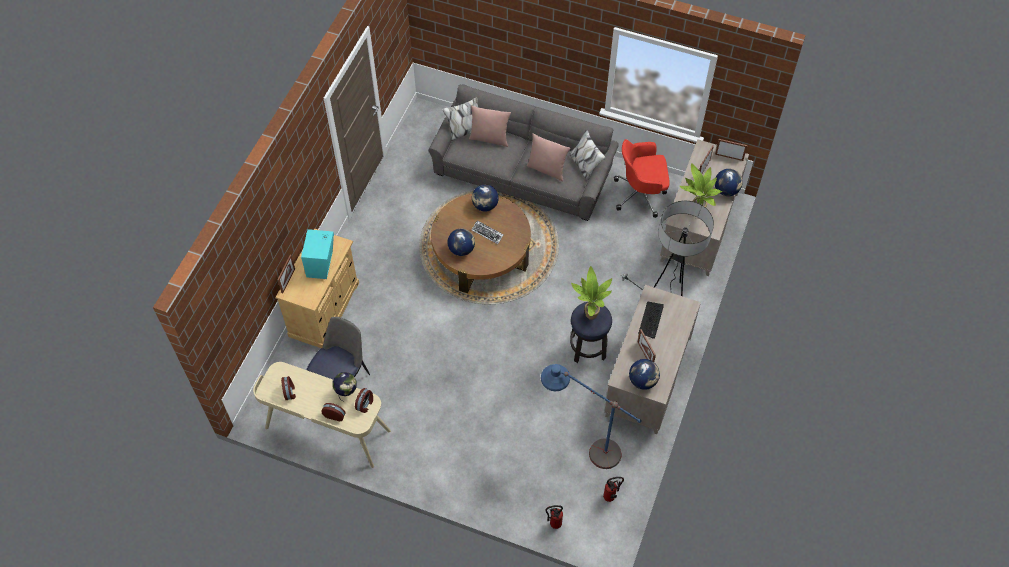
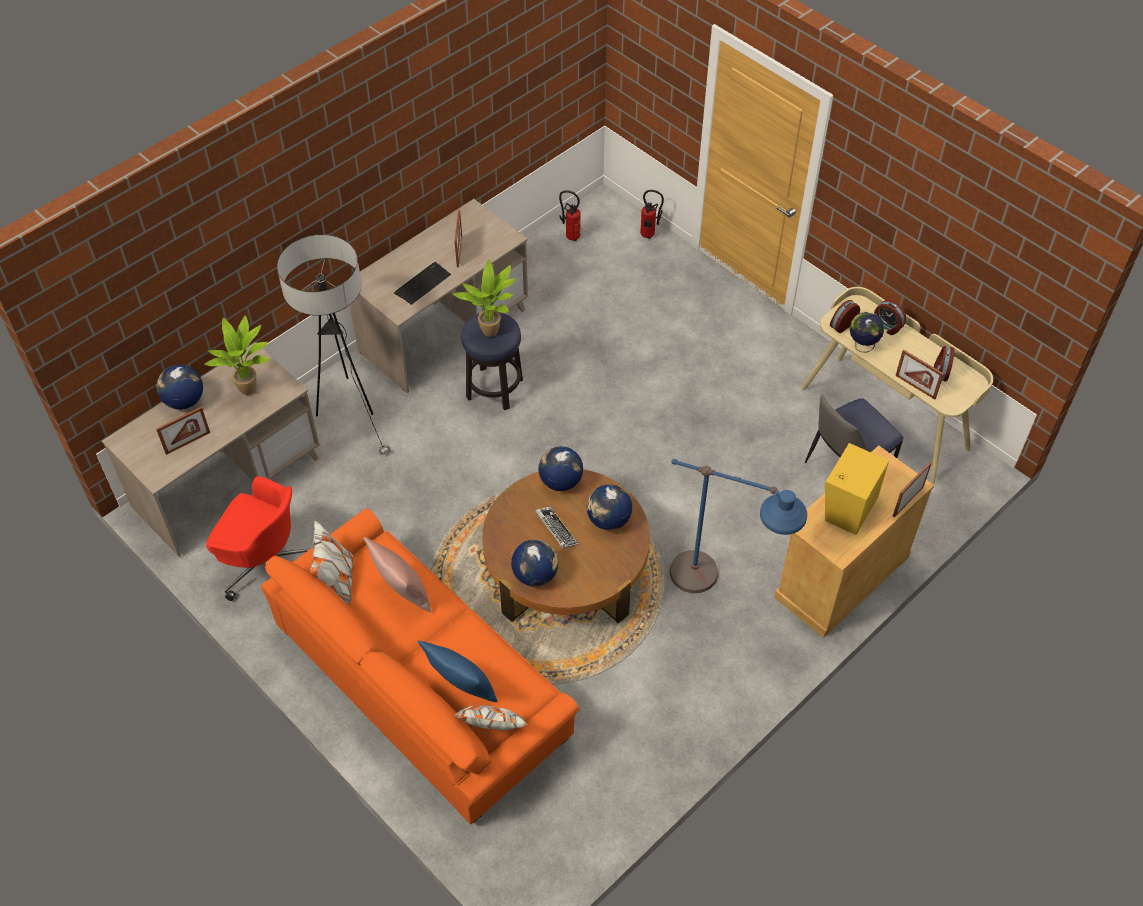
camera: 155 degrees left, 5 degrees down
turquoise speaker [301,229,334,279] -> yellow speaker [825,443,889,535]
grey sofa [428,85,619,221] -> orange sofa [261,508,579,824]
pink pillow [469,105,511,147] -> blue pillow [418,640,498,702]
blue floor lamp [541,364,642,469] -> blue floor lamp moved to [669,459,807,593]
globe [629,359,660,390] -> globe moved to [538,446,583,491]
picture frame [715,139,748,161] -> picture frame moved to [895,350,944,400]

